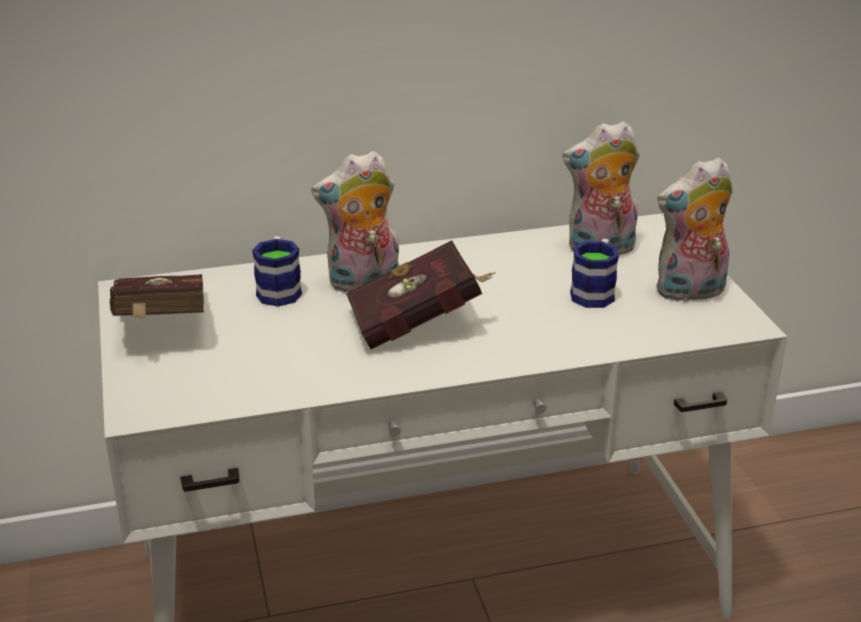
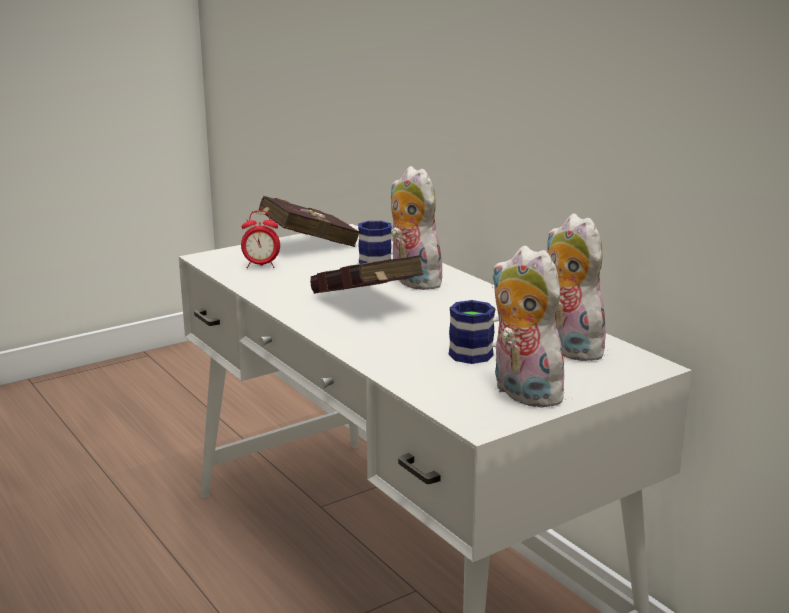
camera: 70 degrees right, 10 degrees down
none -> alarm clock [241,210,280,268]

